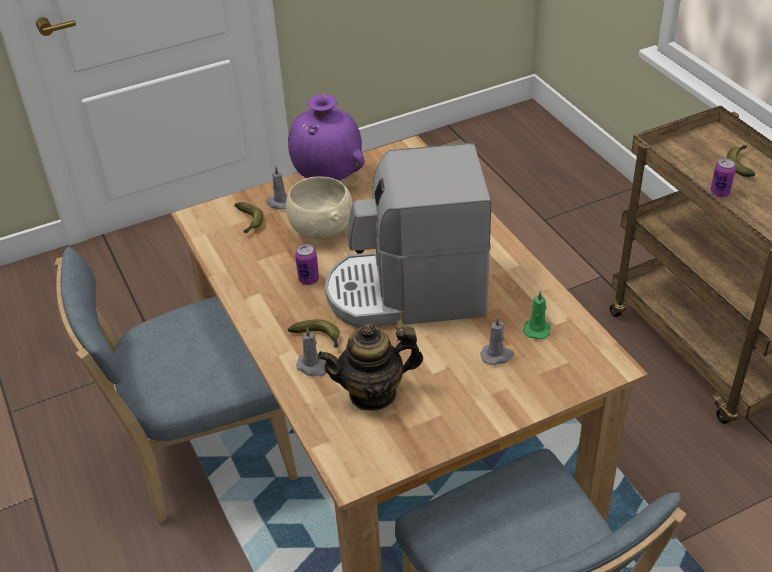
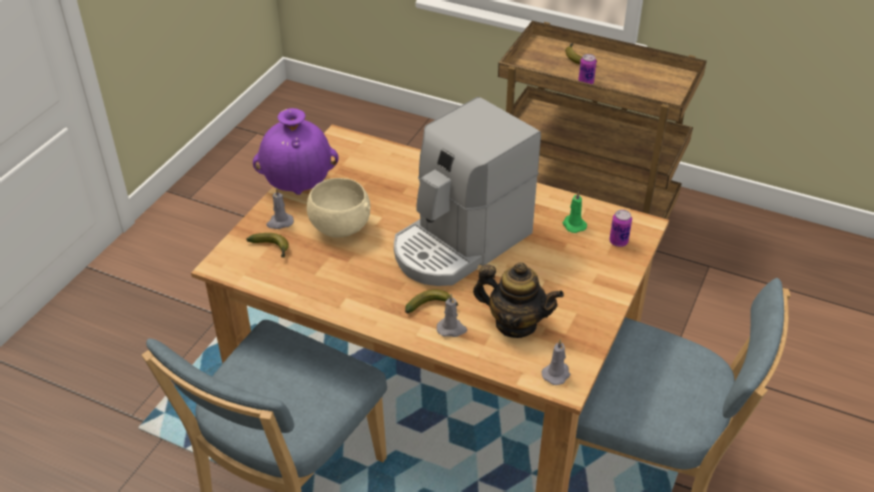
camera: 40 degrees left, 0 degrees up
can [295,244,319,285] -> can moved to [609,210,632,247]
teapot [317,323,423,411] -> teapot turned 105 degrees counterclockwise [473,262,564,338]
grey candle [480,317,514,365] -> grey candle moved to [541,339,571,385]

